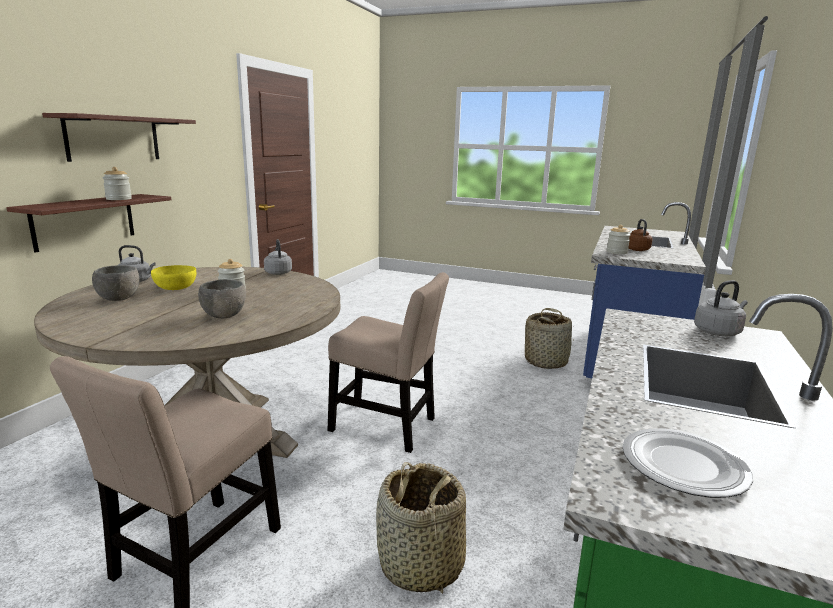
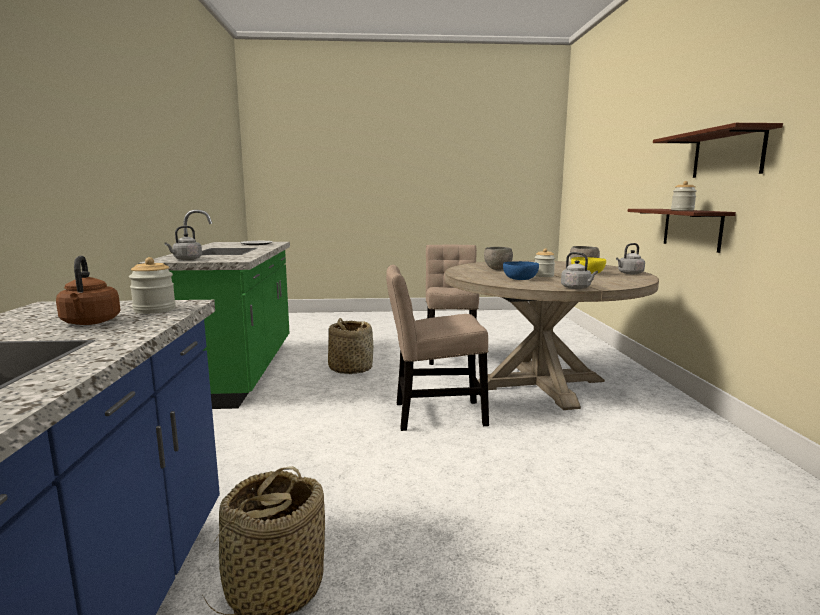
camera: 155 degrees right, 5 degrees down
none -> blue bowl [503,261,539,280]

